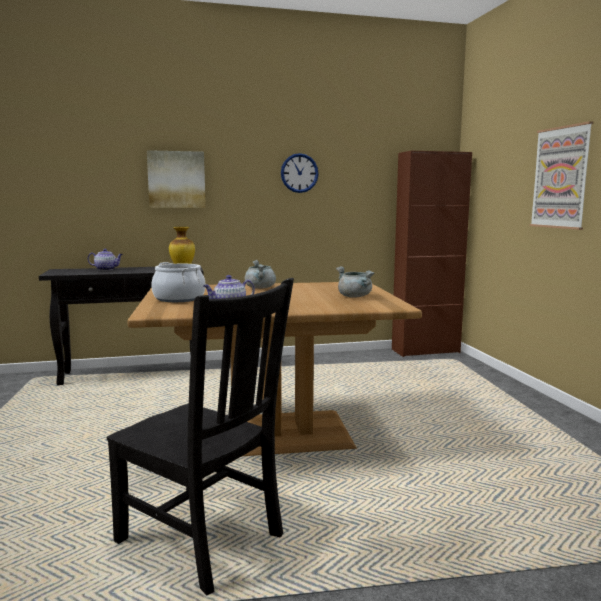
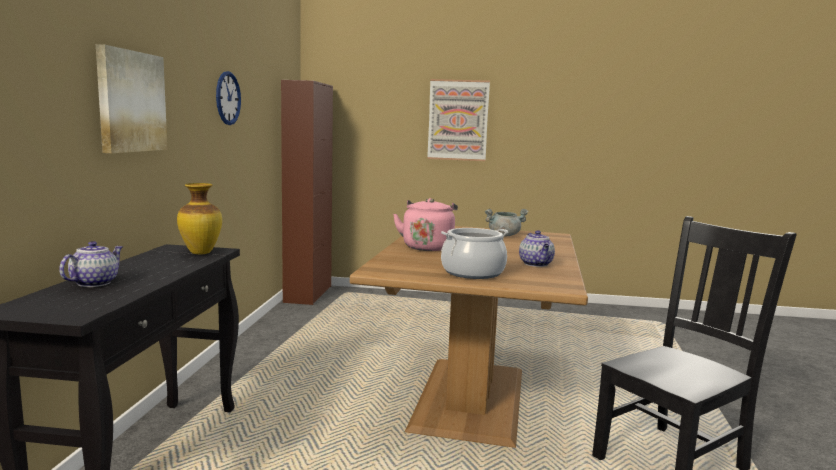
camera: 70 degrees left, 0 degrees up
grey cooking pot [245,260,276,289] -> pink kettle [393,198,458,251]

